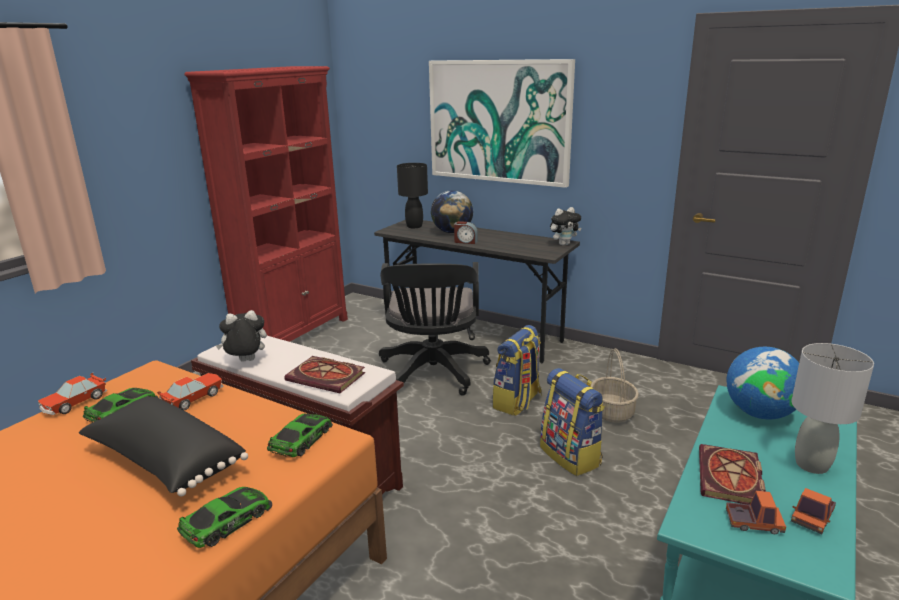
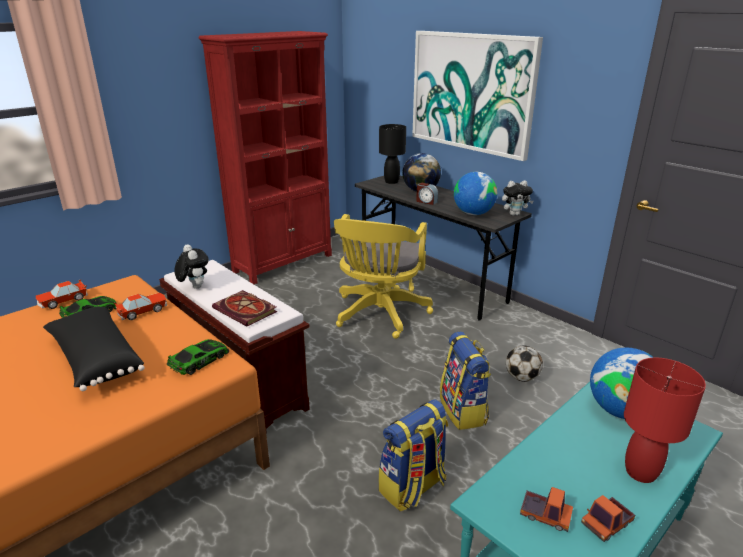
camera: 15 degrees right, 5 degrees up
toy car [177,487,272,548] -> none
plush toy [216,310,267,362] -> plush toy turned 60 degrees clockwise [174,244,209,289]
black office chair [379,262,491,396] -> yellow office chair [334,214,433,339]
backpack [492,325,542,416] -> backpack moved to [379,399,448,511]
basket [591,348,639,423] -> football [506,345,543,382]
book [699,444,766,505] -> none
grey table lamp [792,343,874,474] -> red table lamp [624,358,706,483]
none -> globe [454,172,498,215]

